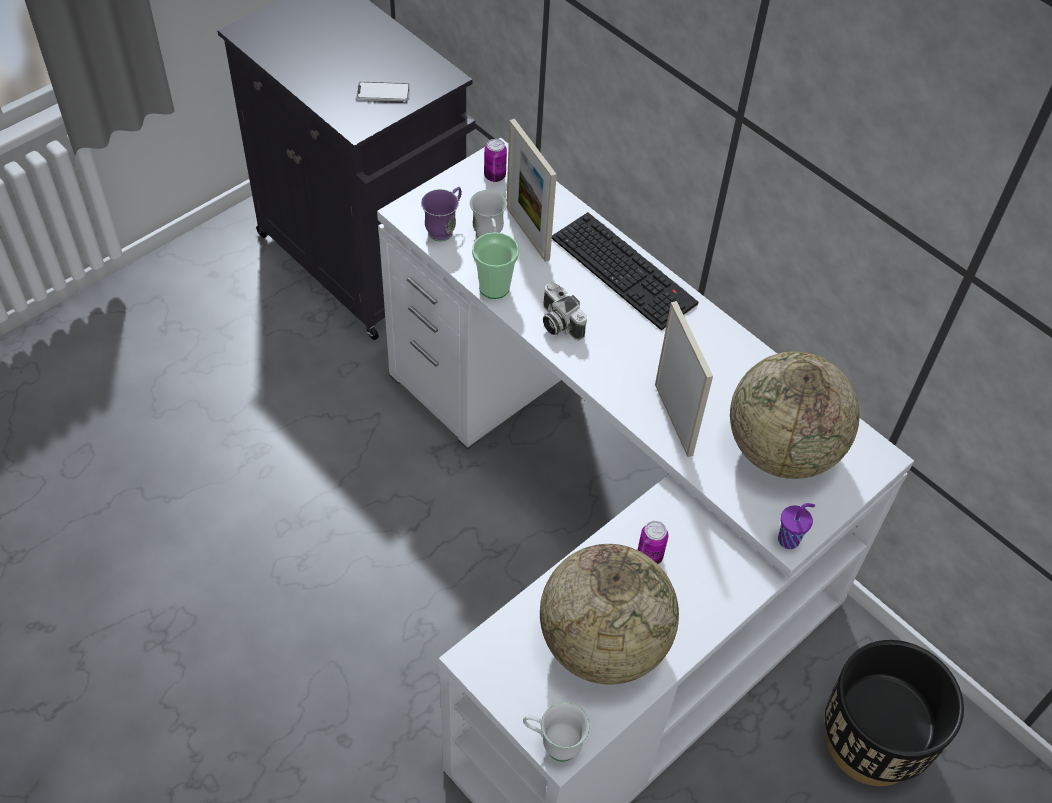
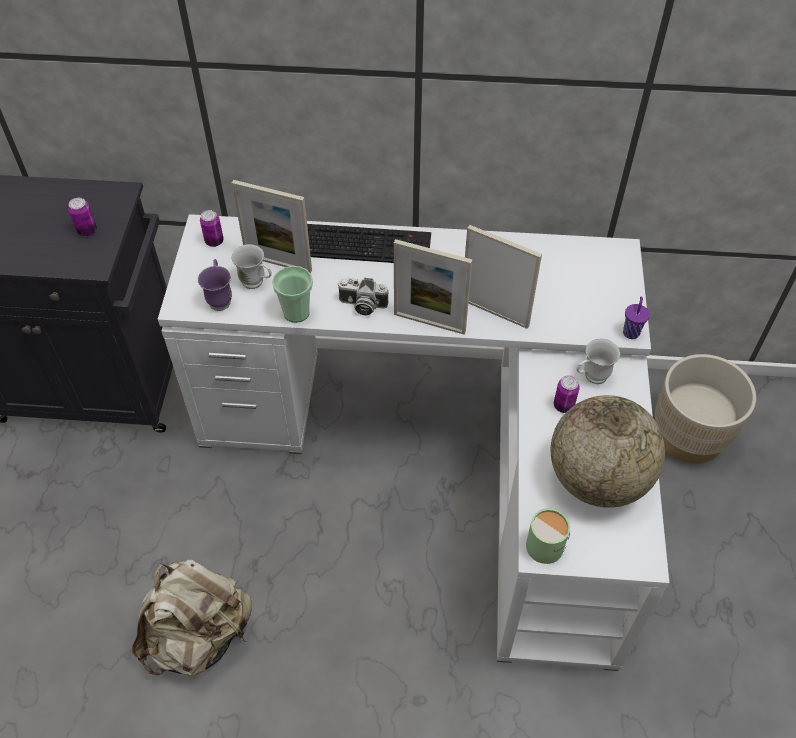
camera: 40 degrees left, 0 degrees up
phone [357,82,410,101] -> can [68,198,97,236]
white mug [523,702,590,762] -> white mug moved to [576,339,620,384]
globe [730,352,860,479] -> none
black planter [825,640,964,786] -> beige planter [655,354,756,463]
none -> beige backpack [132,559,252,676]
none -> picture frame [394,239,472,334]
none -> green mug [526,509,570,564]

